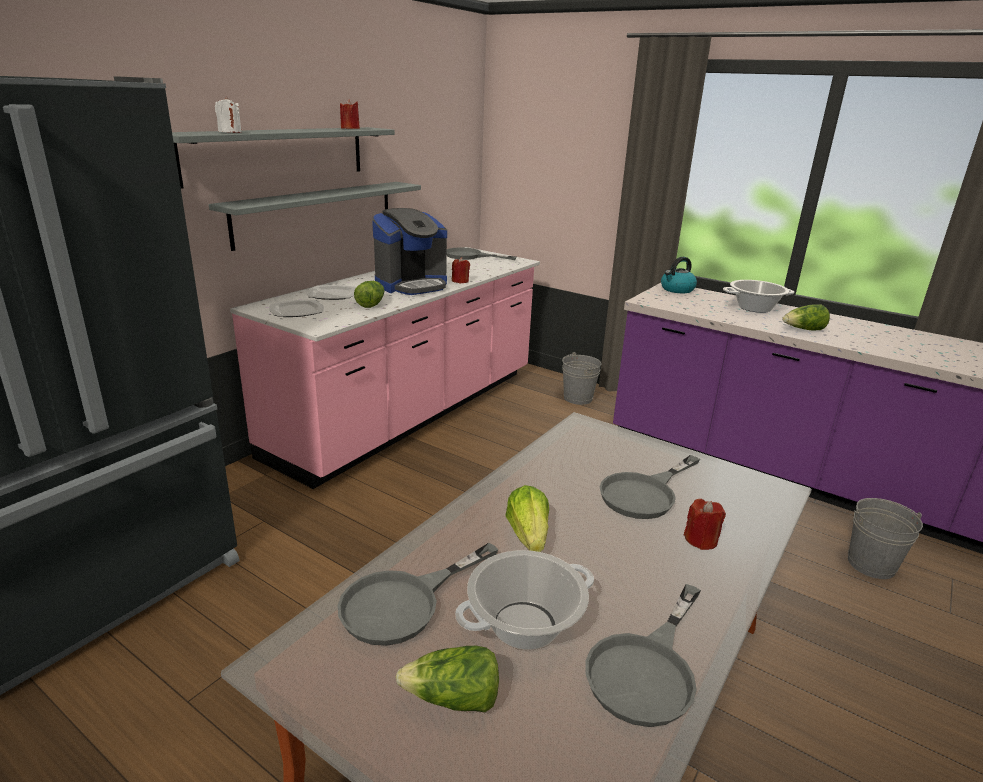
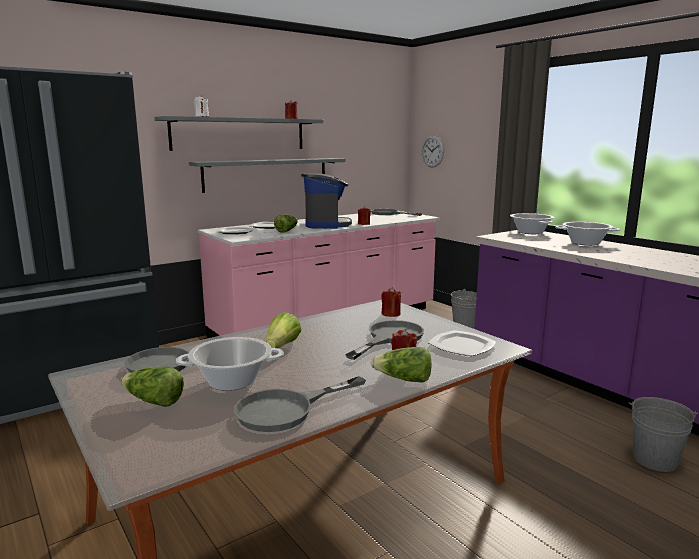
camera: 20 degrees right, 10 degrees down
coffee machine [372,208,447,295] -> coffee machine turned 75 degrees counterclockwise [301,173,352,229]
grey frying pan [600,455,700,519] -> grey frying pan turned 150 degrees clockwise [345,320,424,360]
kettle [661,257,697,293] -> cooking pot [510,213,554,234]
lettuce [782,304,830,330] -> lettuce moved to [371,347,432,383]
none -> red candle [381,287,401,317]
none -> wall clock [422,135,444,167]
none -> plate [428,330,496,356]

